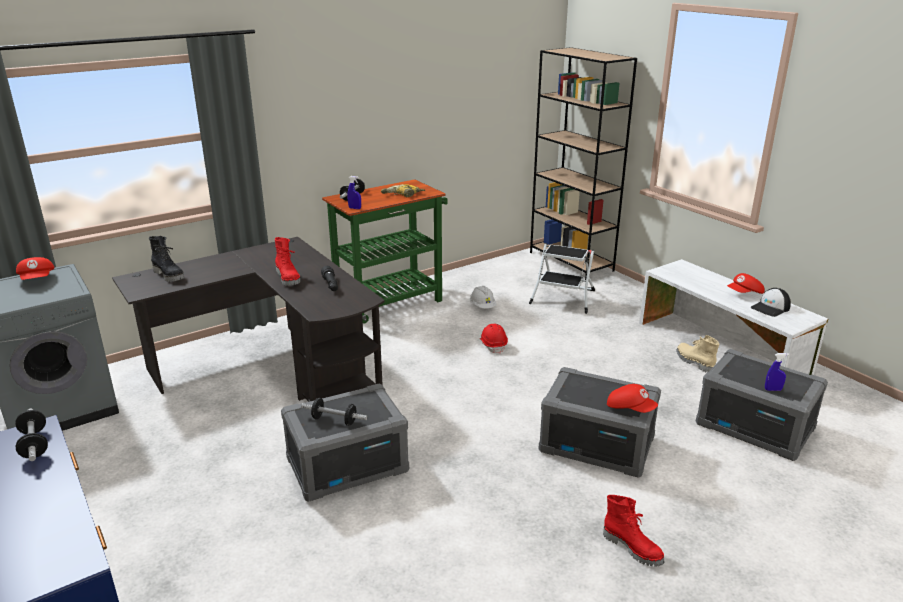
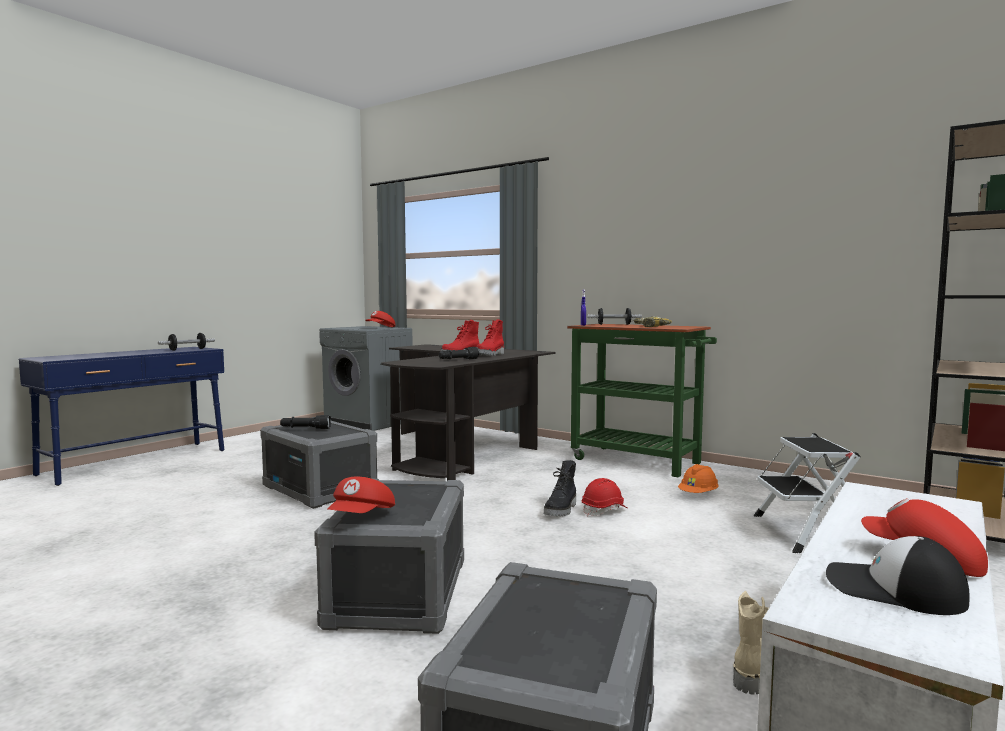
camera: 70 degrees right, 20 degrees down
black boot [149,236,184,282] -> black boot moved to [544,460,576,516]
dumbbell [301,398,367,426] -> black flashlight [280,415,331,429]
white hard hat [470,286,496,308] -> orange hard hat [678,464,718,493]
red boot [603,495,664,567] -> red boot moved to [477,319,504,356]
blue spray bottle [765,353,789,391] -> none

